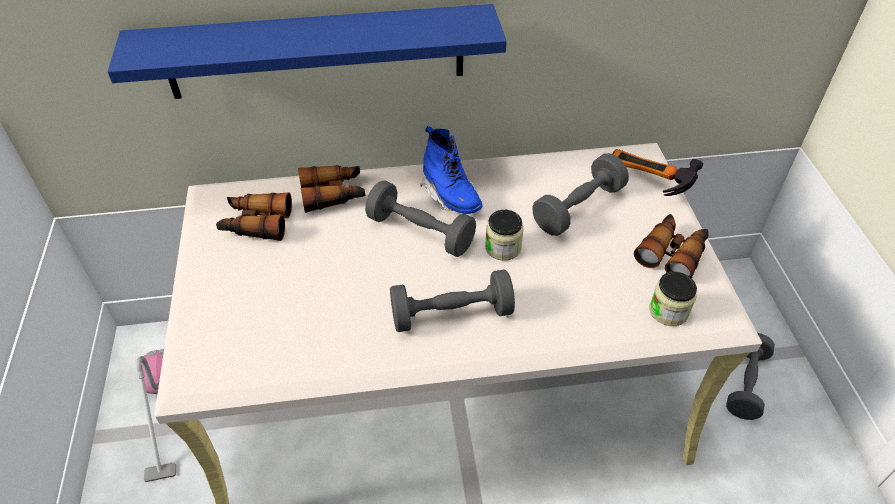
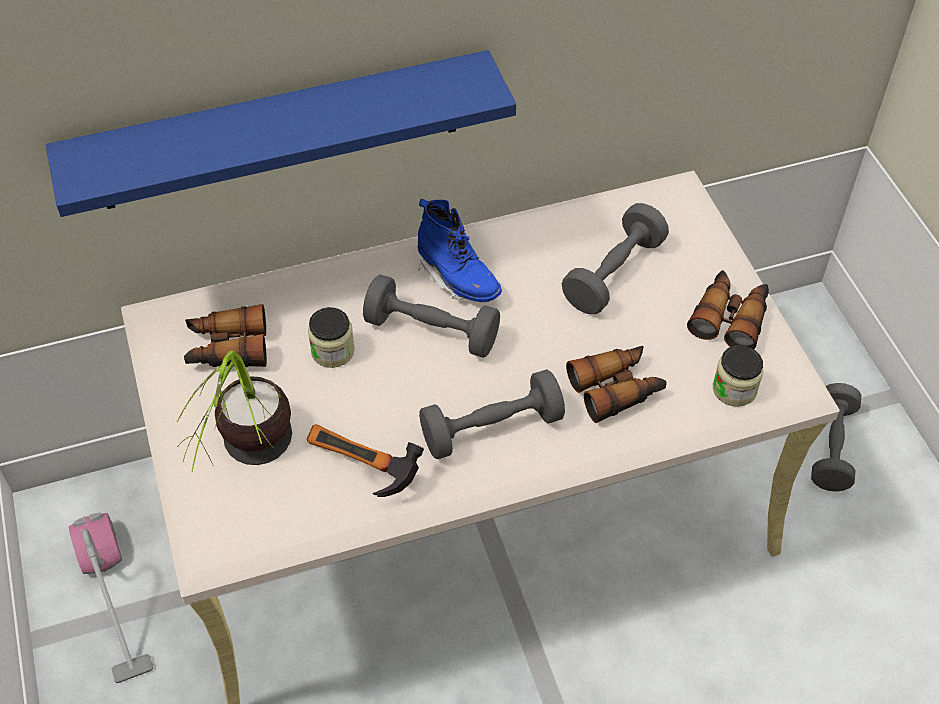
camera: 10 degrees left, 5 degrees up
binoculars [298,165,365,213] -> binoculars moved to [566,346,667,423]
jar [485,210,524,261] -> jar moved to [308,307,355,368]
hammer [613,149,703,196] -> hammer moved to [307,424,424,497]
none -> potted plant [177,351,292,472]

